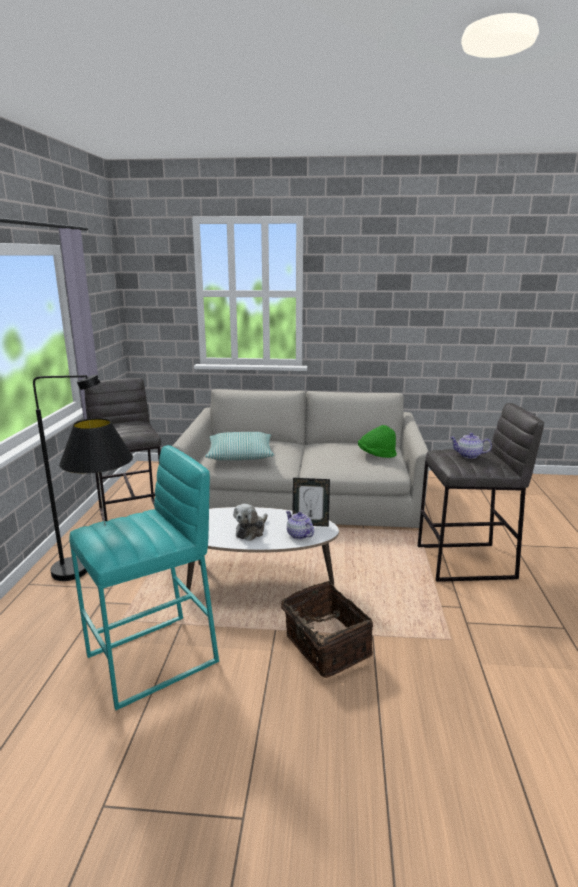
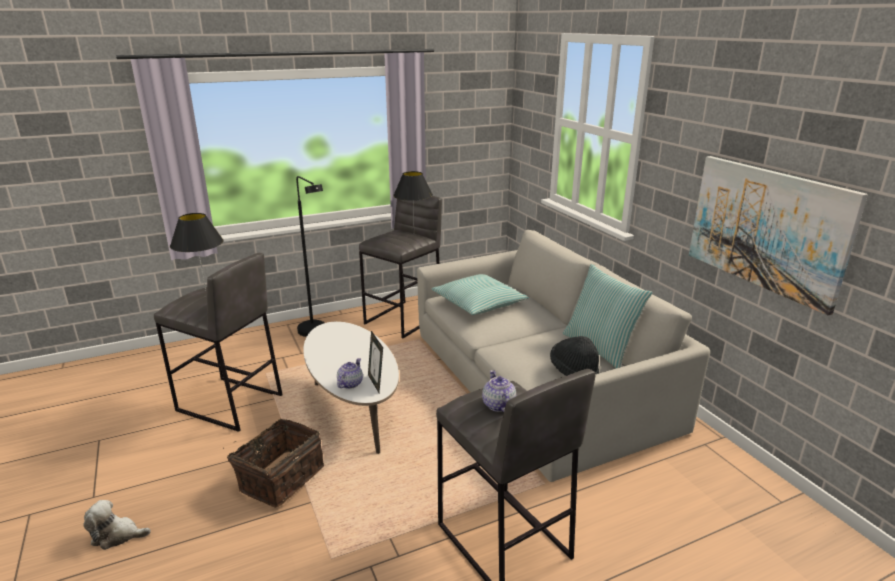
camera: 60 degrees right, 5 degrees up
turquoise stool [70,445,219,710] -> grey stool [154,253,283,432]
plush toy [233,504,267,541] -> plush toy moved to [83,500,151,550]
green hat [358,425,397,458] -> black hat [550,336,599,376]
none -> black table lamp [393,171,433,221]
none -> pillow [563,264,652,368]
none -> picture [689,156,868,315]

